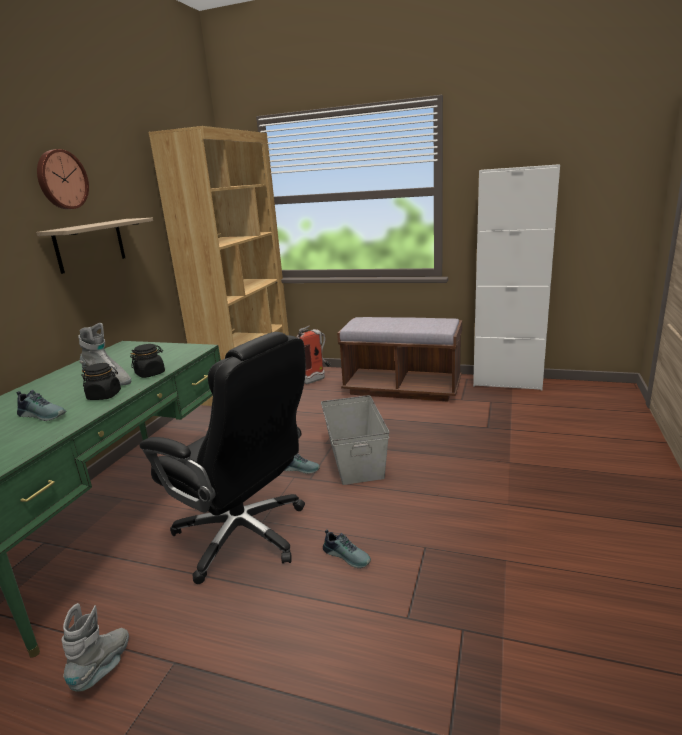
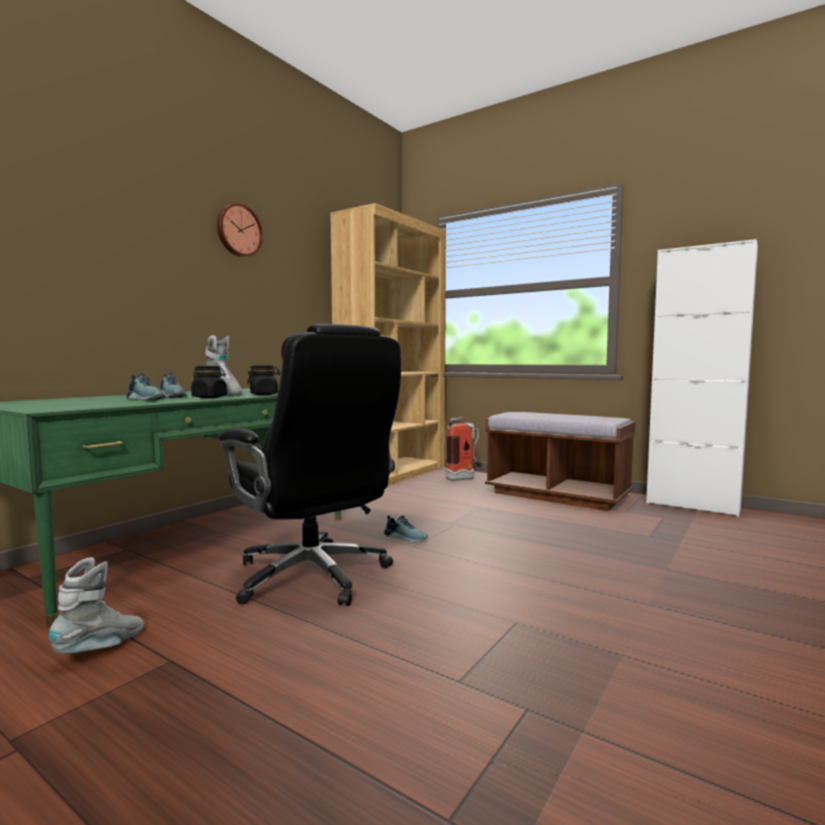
camera: 15 degrees right, 15 degrees down
shelf [36,218,153,274] -> none
grey storage box [321,395,389,485] -> none
shoe [323,529,371,568] -> shoe moved to [160,372,187,398]

